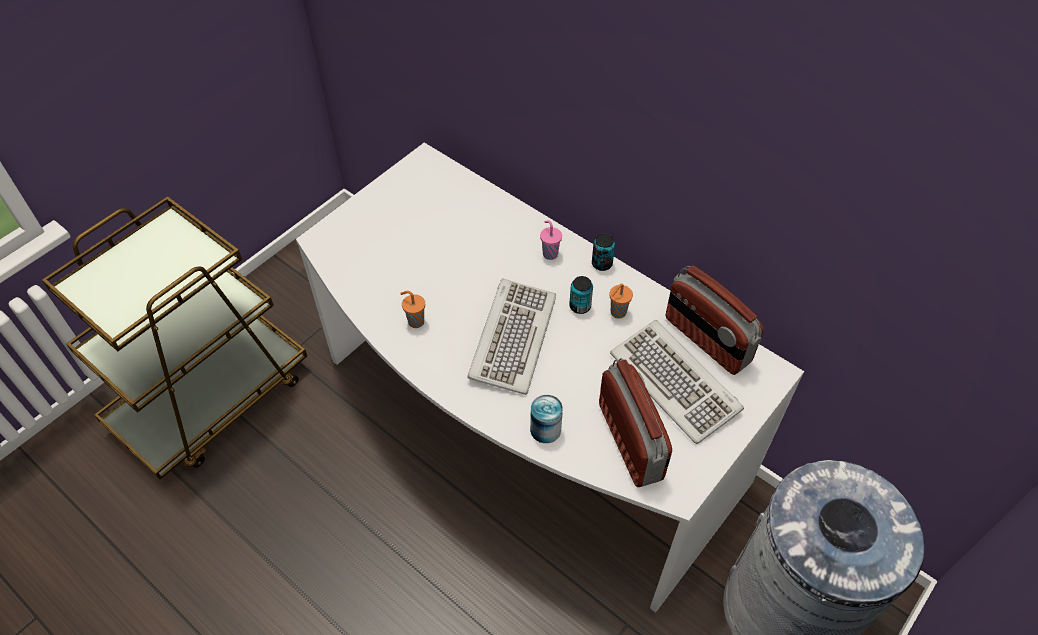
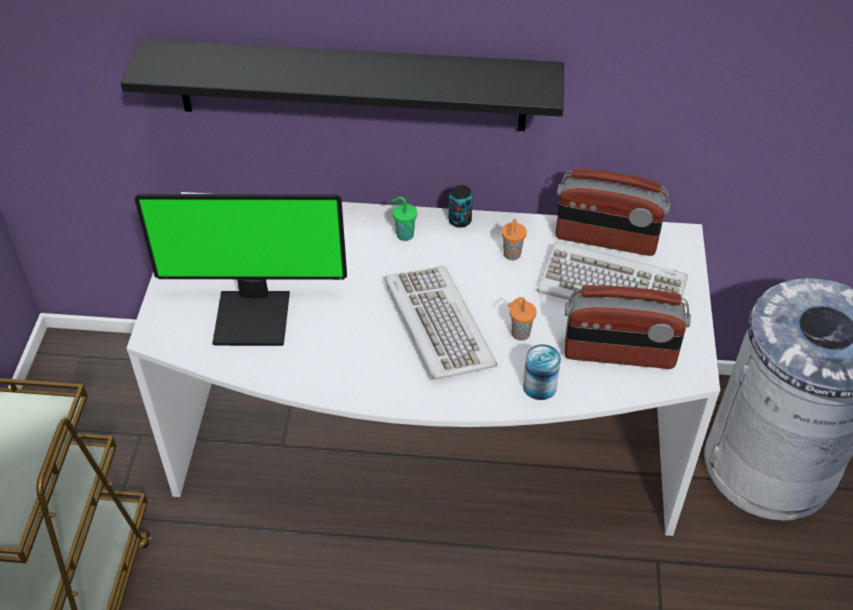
camera: 35 degrees left, 5 degrees down
orange cup [400,291,425,328] -> orange cup moved to [508,297,537,341]
pink cup [540,221,562,260] -> green cup [391,197,417,241]
can [569,276,593,314] -> none
radio [599,358,672,487] -> radio turned 150 degrees clockwise [565,285,691,369]
none -> black shelf [121,39,564,131]
none -> monitor [135,194,347,346]

